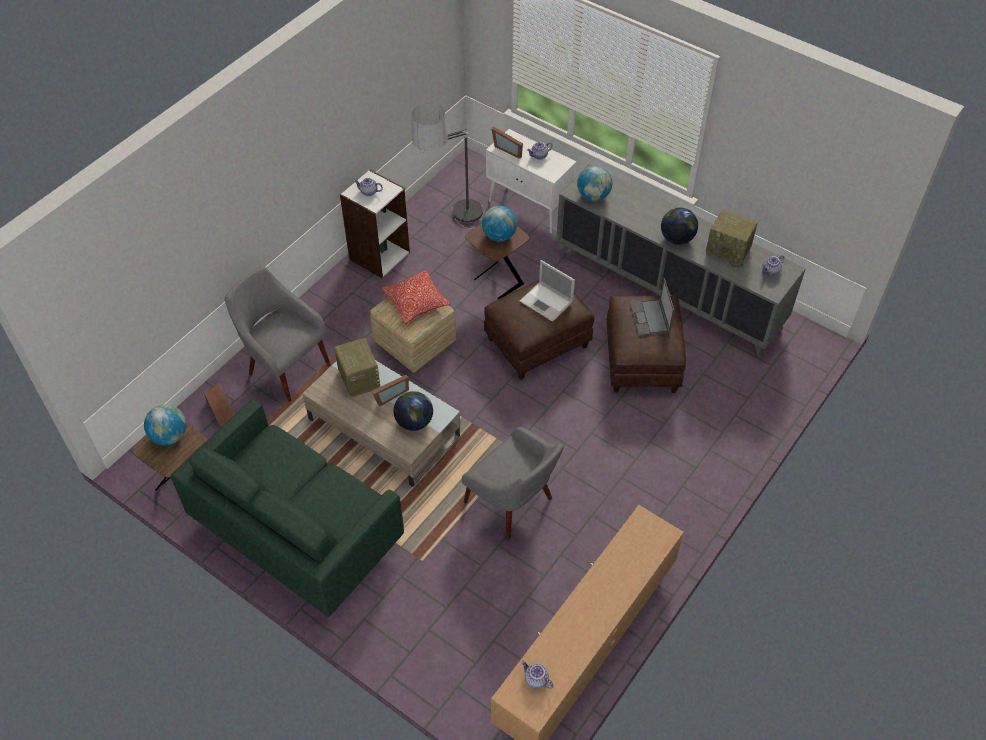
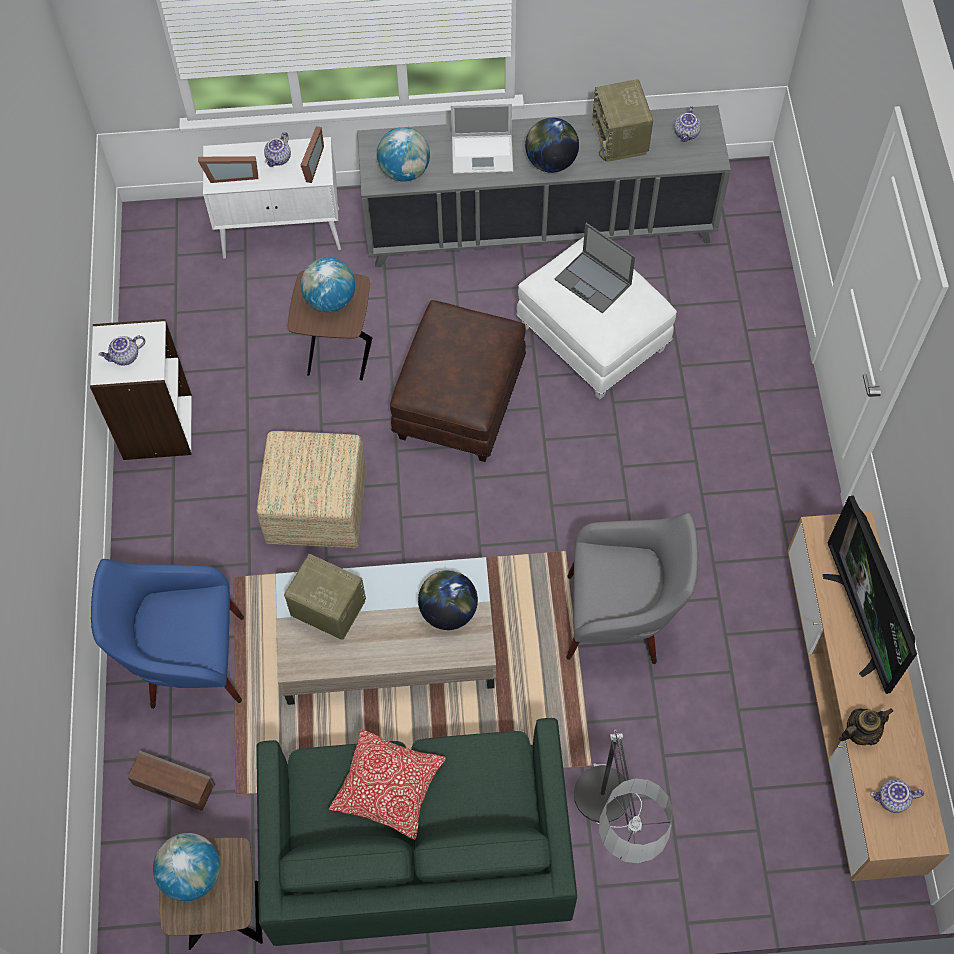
camera: 40 degrees left, 10 degrees up
grey armchair [225,267,331,402] -> blue armchair [91,559,244,709]
picture frame [371,375,409,406] -> picture frame moved to [301,126,324,183]
pillow [381,270,450,324] -> pillow moved to [328,729,446,840]
floor lamp [412,103,483,229] -> floor lamp moved to [574,729,673,863]
laptop [520,260,575,322] -> laptop moved to [451,102,513,174]
brown ottoman [606,295,686,393] -> white ottoman [516,237,677,399]
radio [706,210,758,267] -> radio turned 90 degrees clockwise [592,79,653,162]
none -> television [823,495,917,694]
none -> teapot [839,708,893,745]

